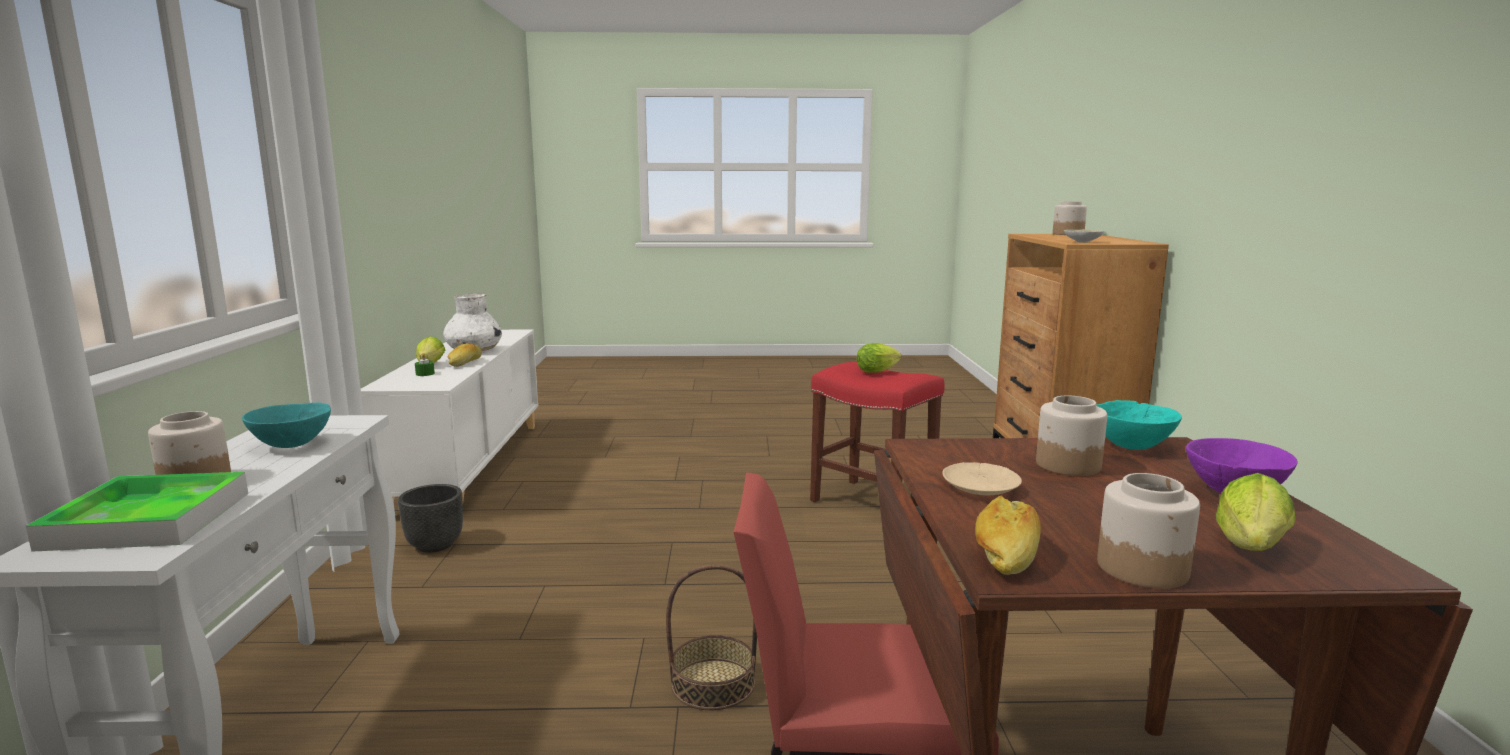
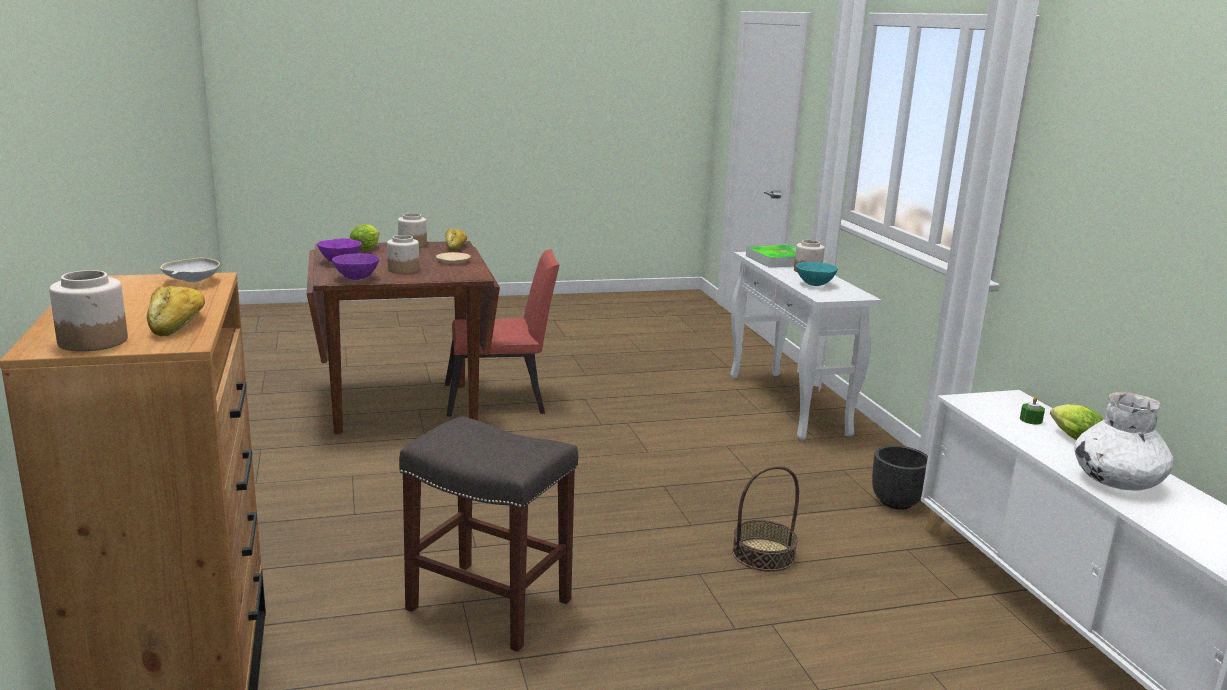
camera: 165 degrees right, 5 degrees up
bread [447,343,482,367] -> bread moved to [147,285,205,336]
basket [666,565,757,710] -> basket moved to [732,465,799,572]
red stool [810,362,945,502] -> grey stool [399,416,578,652]
lettuce [857,343,902,373] -> none
turquoise bowl [1096,400,1182,450] -> purple bowl [332,253,379,280]

